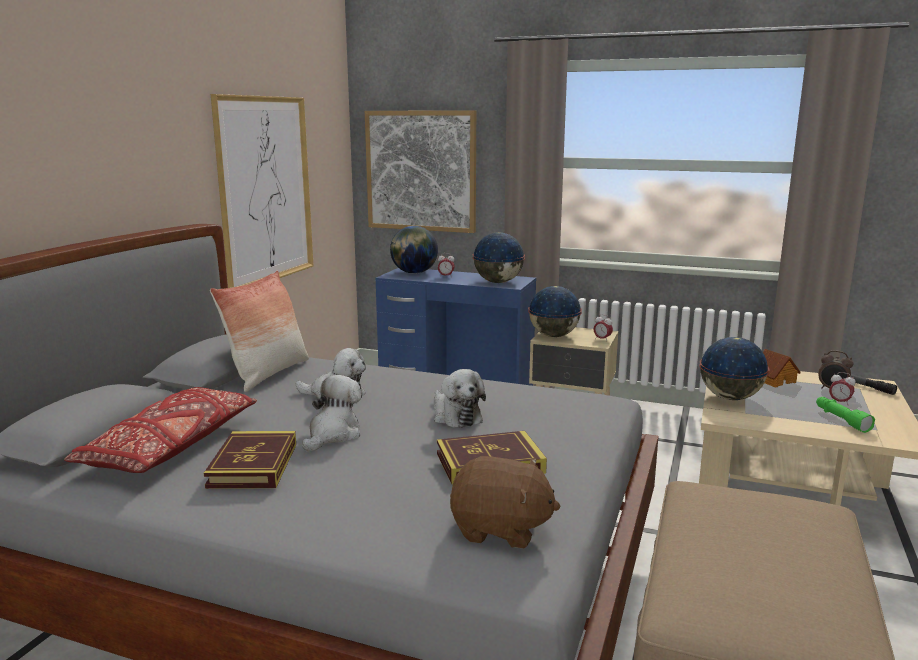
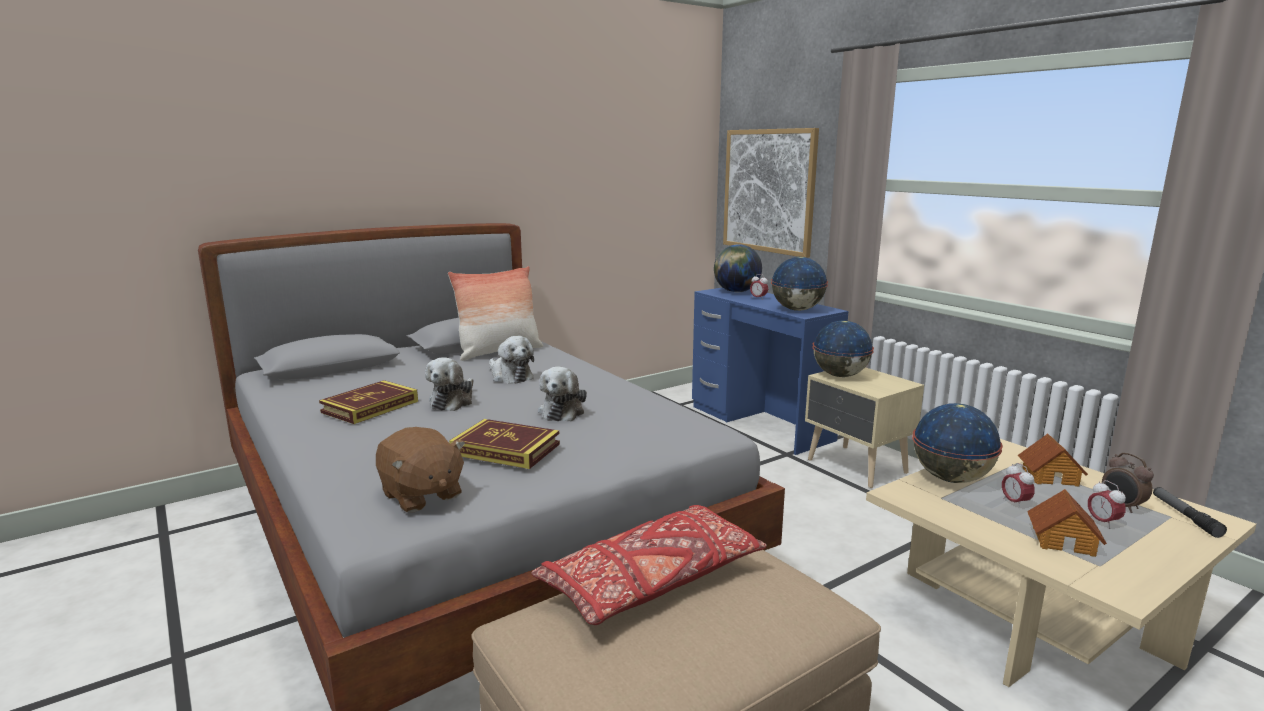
camera: 35 degrees right, 0 degrees up
red pillow [64,387,257,473] -> red pillow moved to [531,505,767,625]
picture [211,94,314,288] -> none
plush toy [302,375,361,452] -> plush toy turned 135 degrees clockwise [425,357,474,411]
alarm clock [594,314,613,341] -> alarm clock moved to [1002,463,1035,509]
green flashlight [816,397,875,433] -> toy house [1027,489,1107,557]

